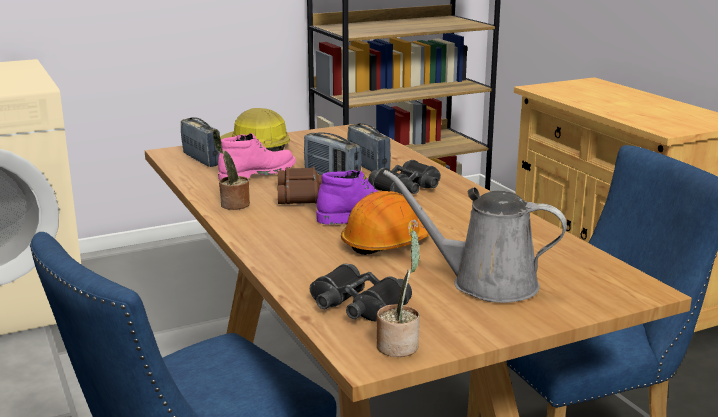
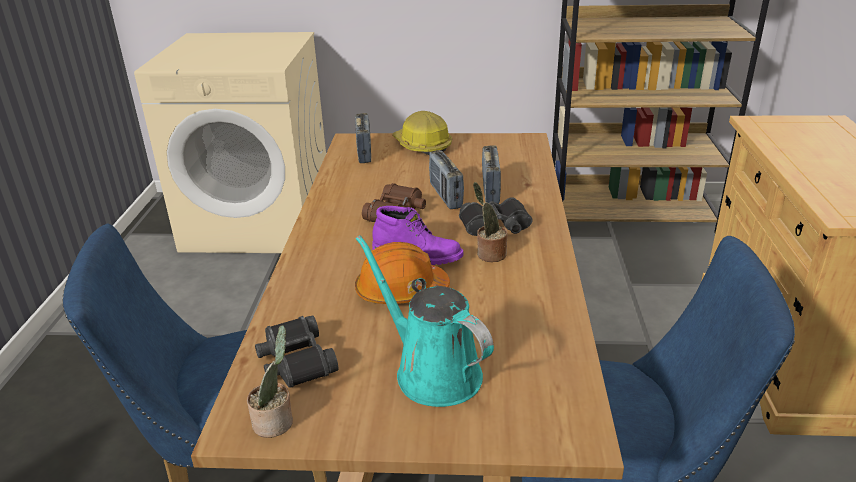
camera: 30 degrees right, 10 degrees up
potted plant [213,129,250,210] -> potted plant moved to [473,182,507,262]
pink boot [218,133,296,180] -> none
grey watering can [383,170,567,303] -> turquoise watering can [356,235,494,407]

